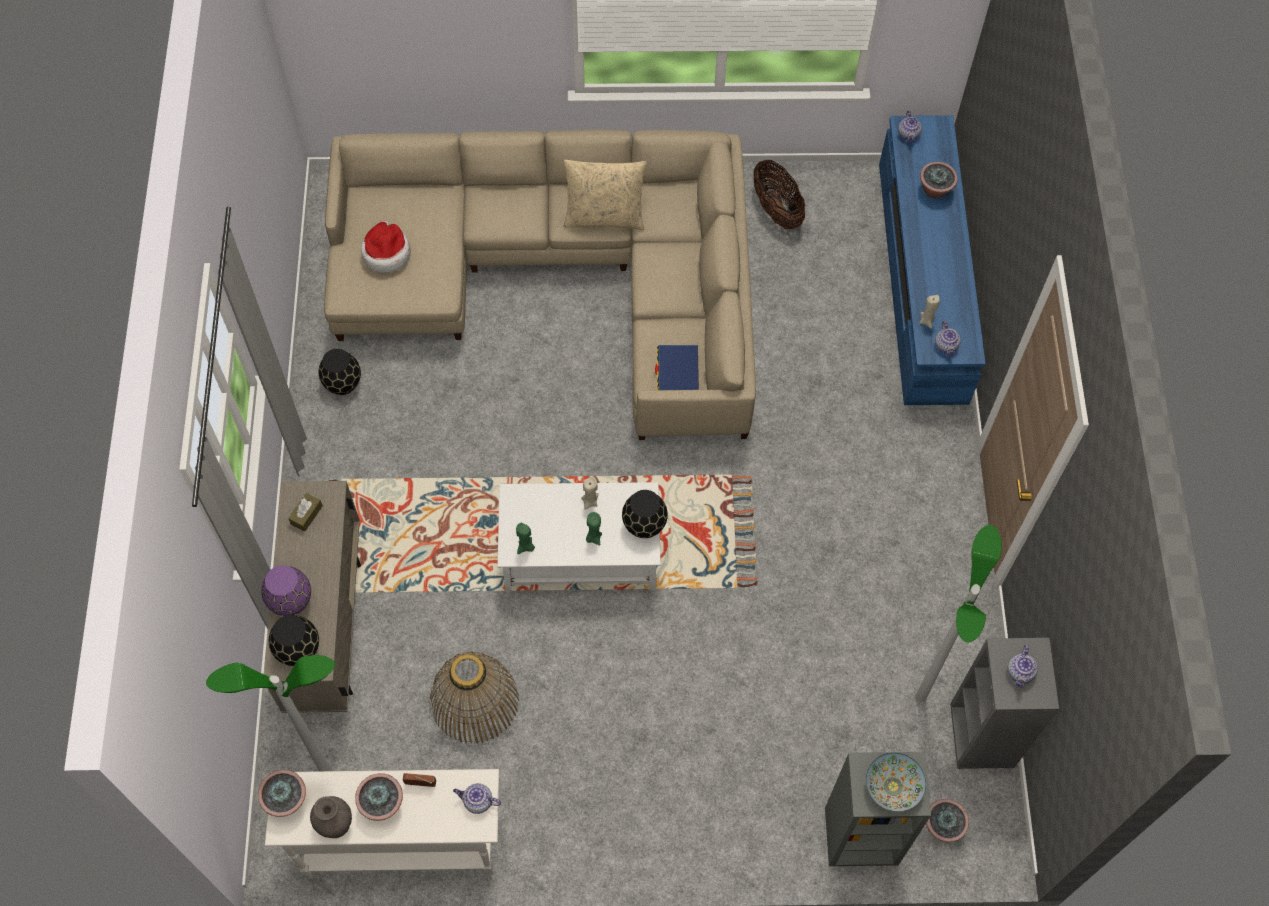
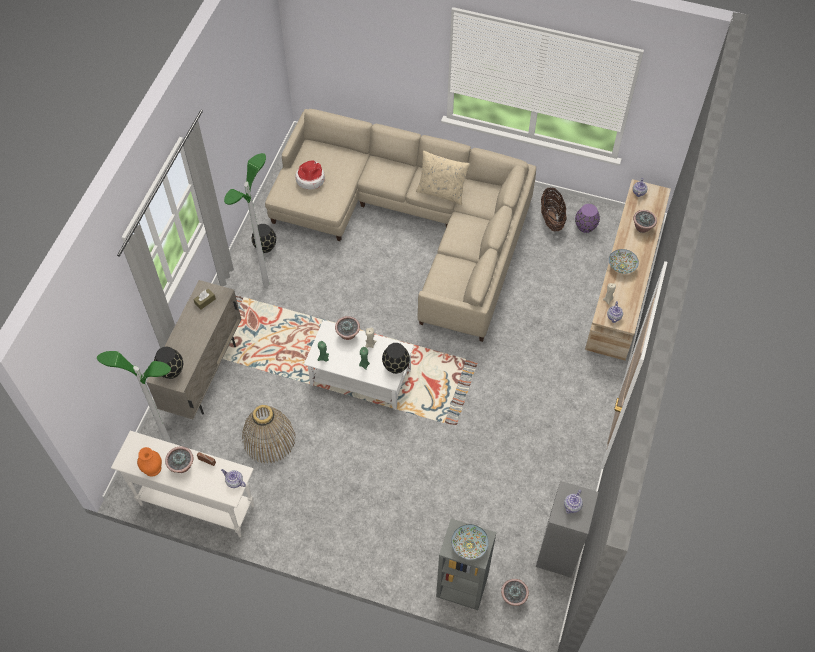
camera: 20 degrees right, 5 degrees down
potted plant [258,770,306,817] -> potted plant moved to [335,316,360,340]
purple vase [261,565,311,616] -> purple vase moved to [575,204,600,233]
grey vase [310,796,352,838] -> orange vase [137,447,162,477]
blue book [655,345,699,390] -> none
blue tv stand [879,115,986,405] -> beige tv stand [585,179,671,361]
floor lamp [916,525,1002,702] -> floor lamp moved to [224,153,269,287]
none -> bowl [609,249,639,274]

